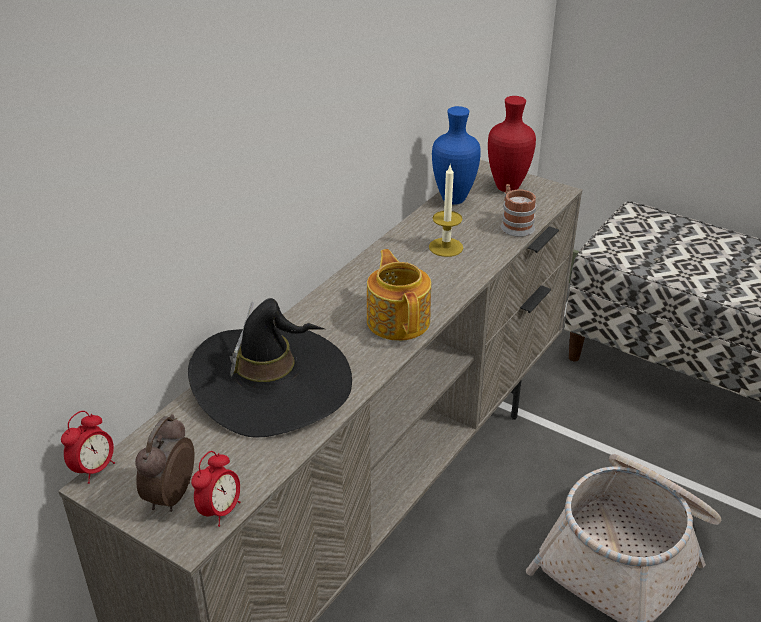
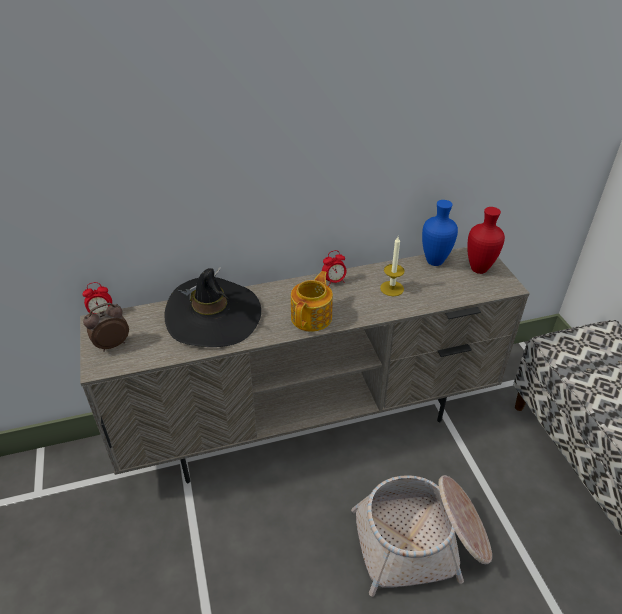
camera: 40 degrees right, 5 degrees up
alarm clock [191,451,241,527] -> alarm clock moved to [322,250,347,285]
mug [501,184,536,237] -> none

